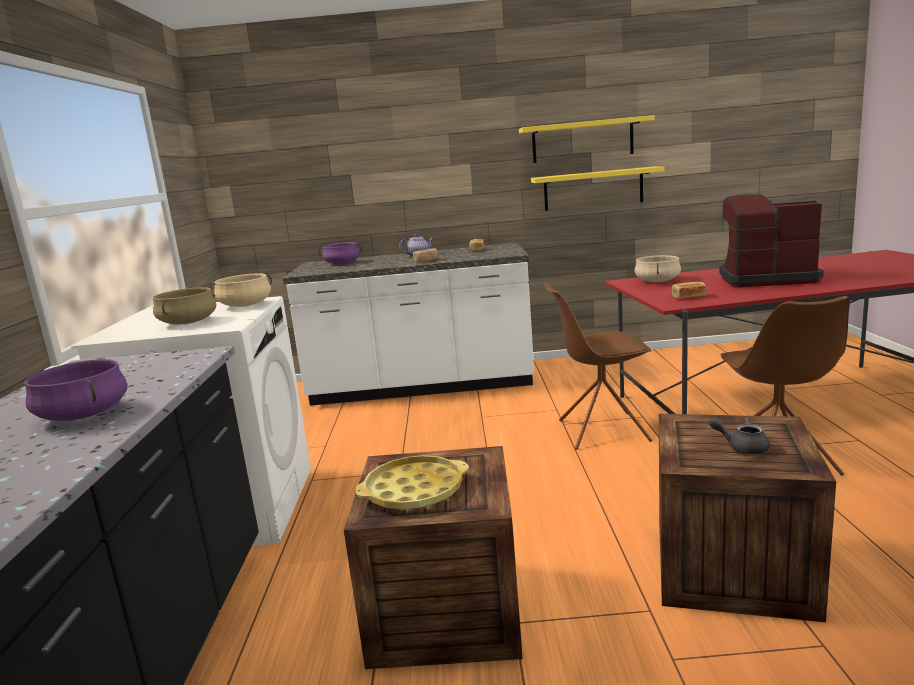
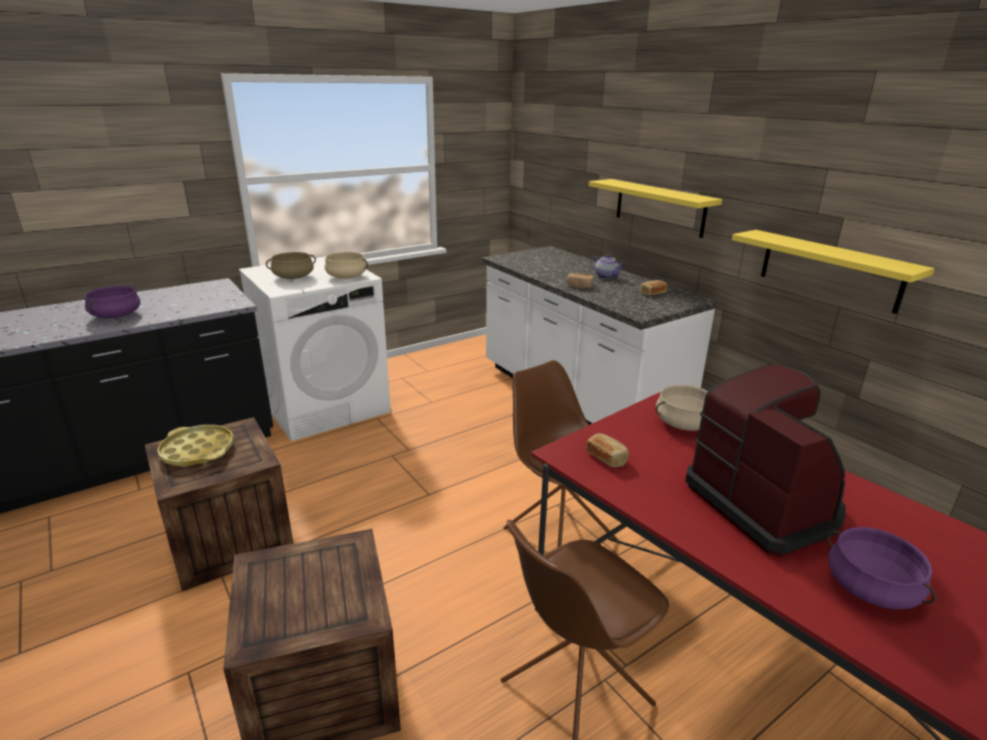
camera: 55 degrees right, 10 degrees up
purple cooking pot [318,242,362,264] -> purple cooking pot moved to [827,527,936,610]
yellow shelf [519,115,655,163] -> yellow shelf moved to [589,179,722,238]
grey teapot [709,417,770,454] -> none

